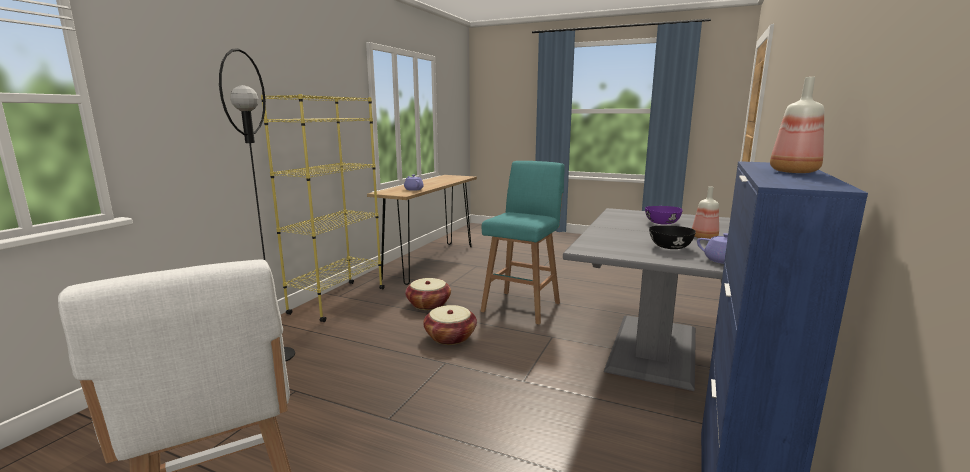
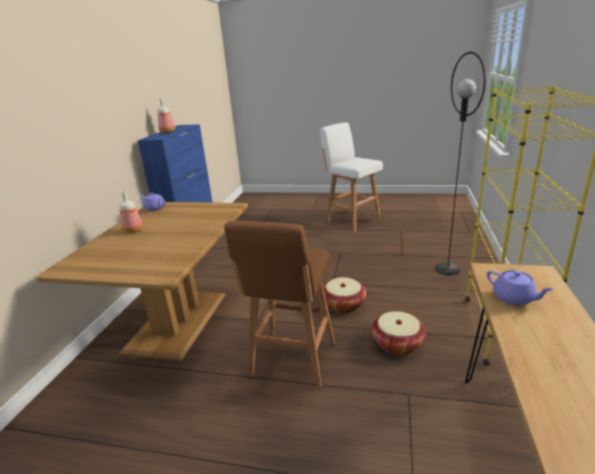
camera: 170 degrees right, 10 degrees up
turquoise stool [480,161,565,324] -> brown stool [224,221,335,389]
grey dining table [563,208,730,391] -> brown dining table [36,202,248,361]
purple bowl [645,206,683,225] -> none
black bowl [649,226,696,249] -> none

